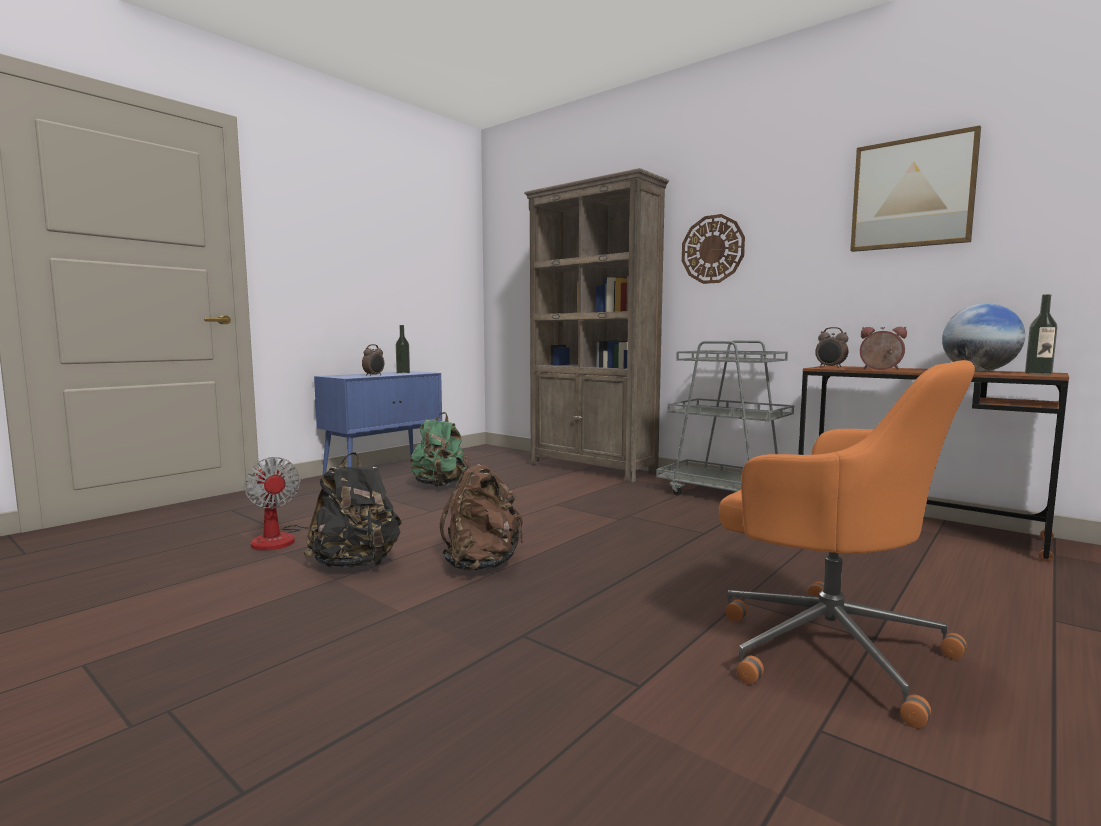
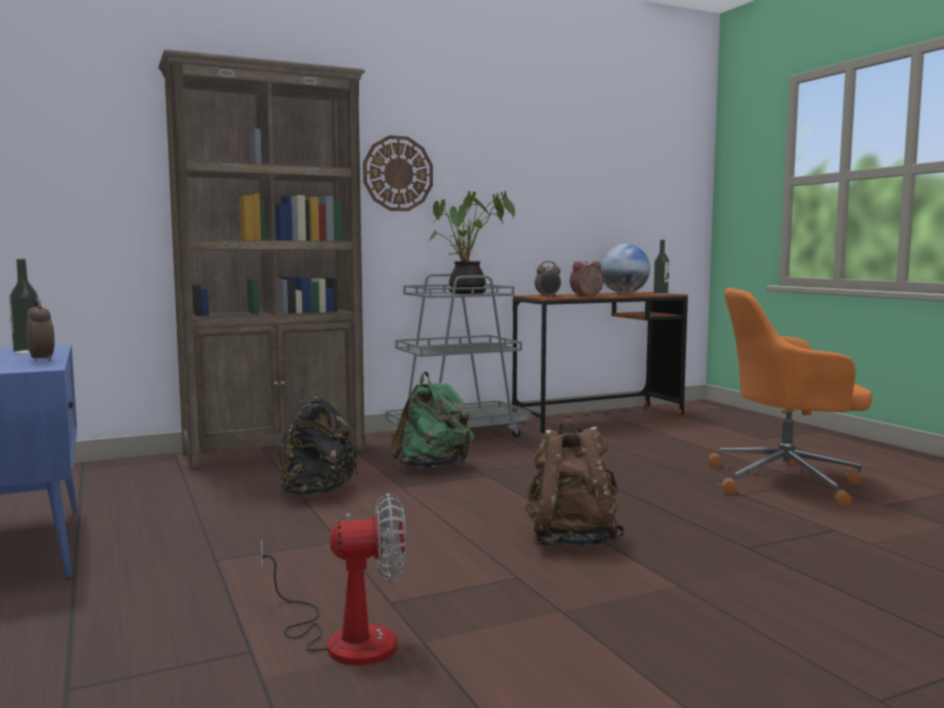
camera: 65 degrees left, 0 degrees up
black backpack [303,452,402,568] -> black backpack moved to [279,387,358,495]
green backpack [410,412,467,487] -> green backpack moved to [391,372,474,469]
orange office chair [719,360,975,728] -> orange office chair turned 150 degrees counterclockwise [709,288,872,508]
picture [850,125,981,252] -> none
none -> potted plant [428,190,515,294]

